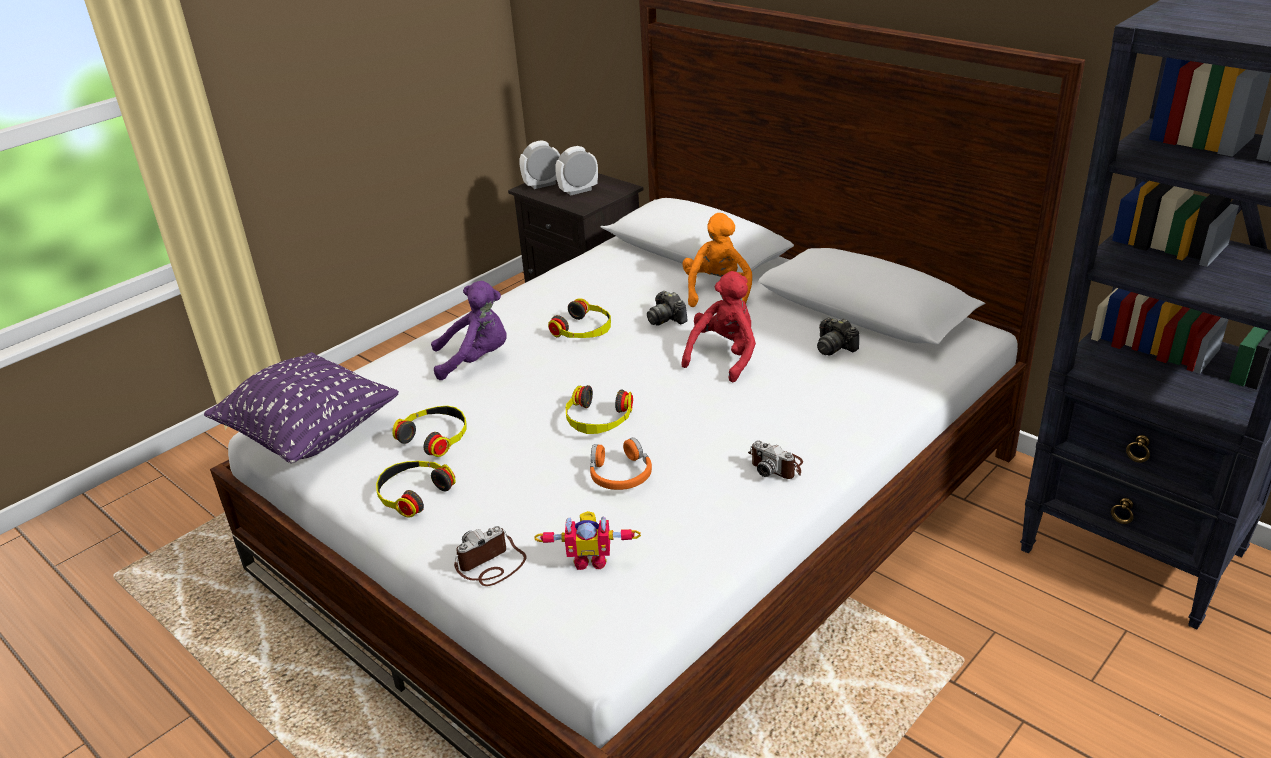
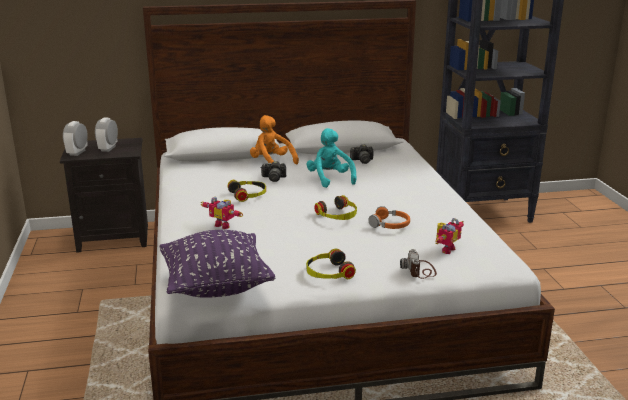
camera: 55 degrees left, 10 degrees down
headphones [392,406,467,457] -> none
purple plush toy [431,281,507,380] -> toy robot [201,197,243,229]
red plush toy [681,271,756,382] -> turquoise plush toy [306,128,356,188]
camera [748,440,803,479] -> none

